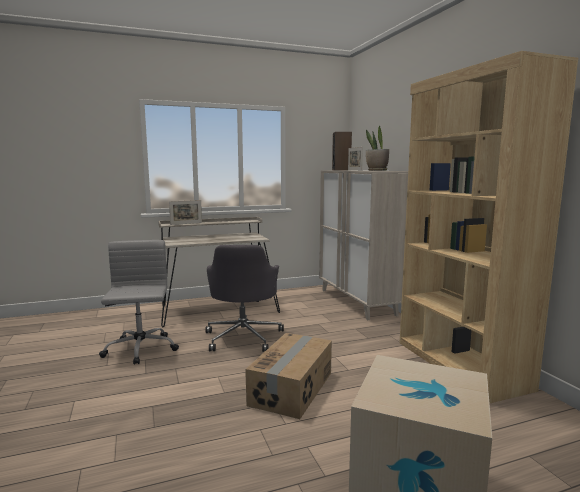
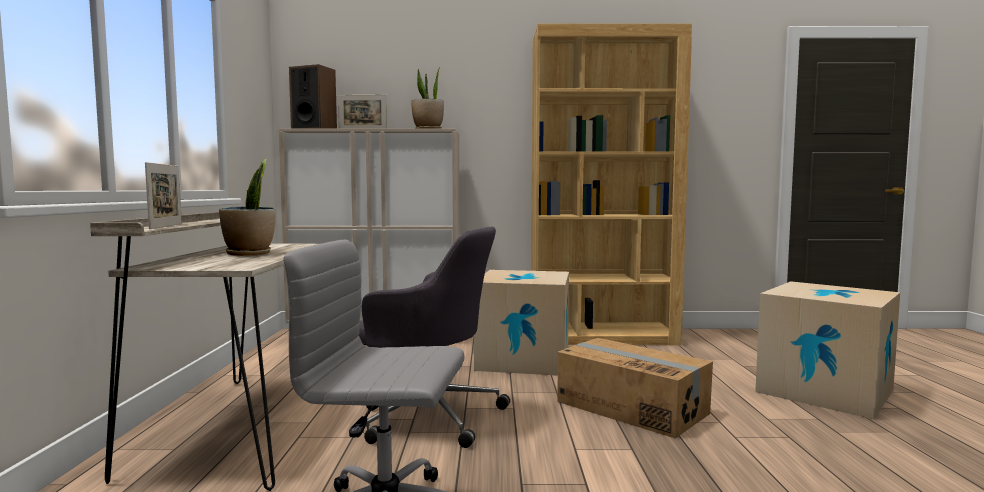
camera: 70 degrees left, 5 degrees down
none -> potted plant [219,159,276,256]
none -> cardboard box [474,270,569,376]

